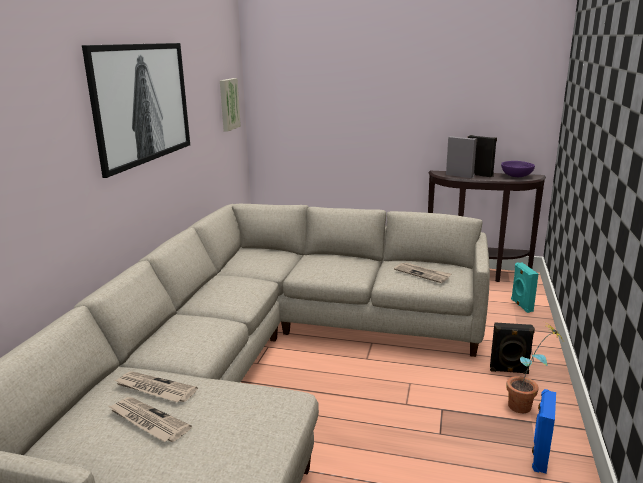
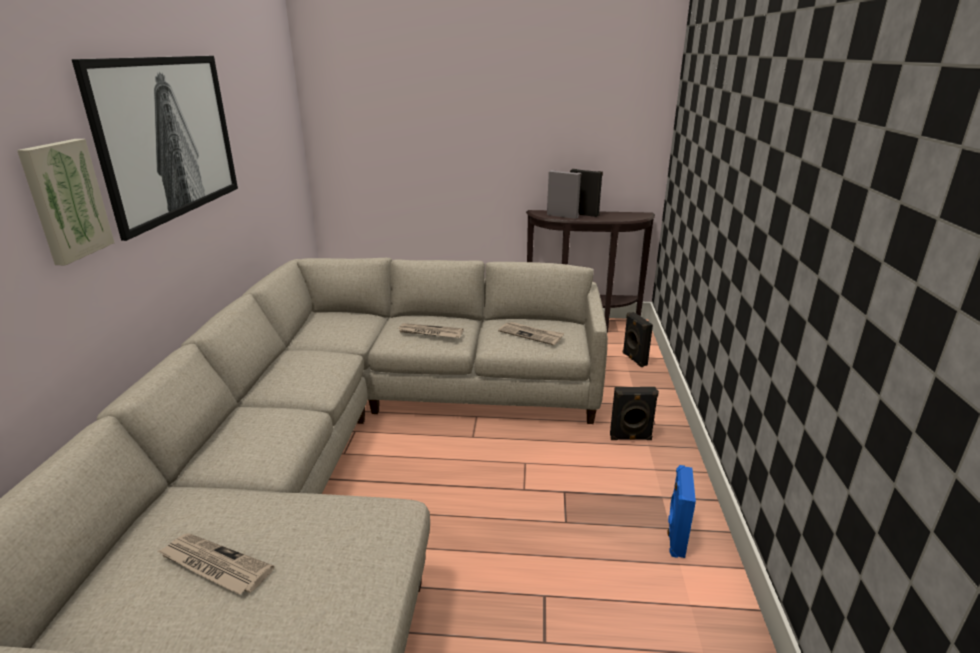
camera: 10 degrees left, 5 degrees up
newspaper [114,371,198,402] -> newspaper moved to [398,323,464,338]
picture [220,78,241,132] -> picture moved to [17,139,114,265]
purple bowl [501,161,535,177] -> none
potted plant [506,323,563,413] -> none
turquoise speaker [511,262,538,313] -> black speaker [623,312,653,367]

